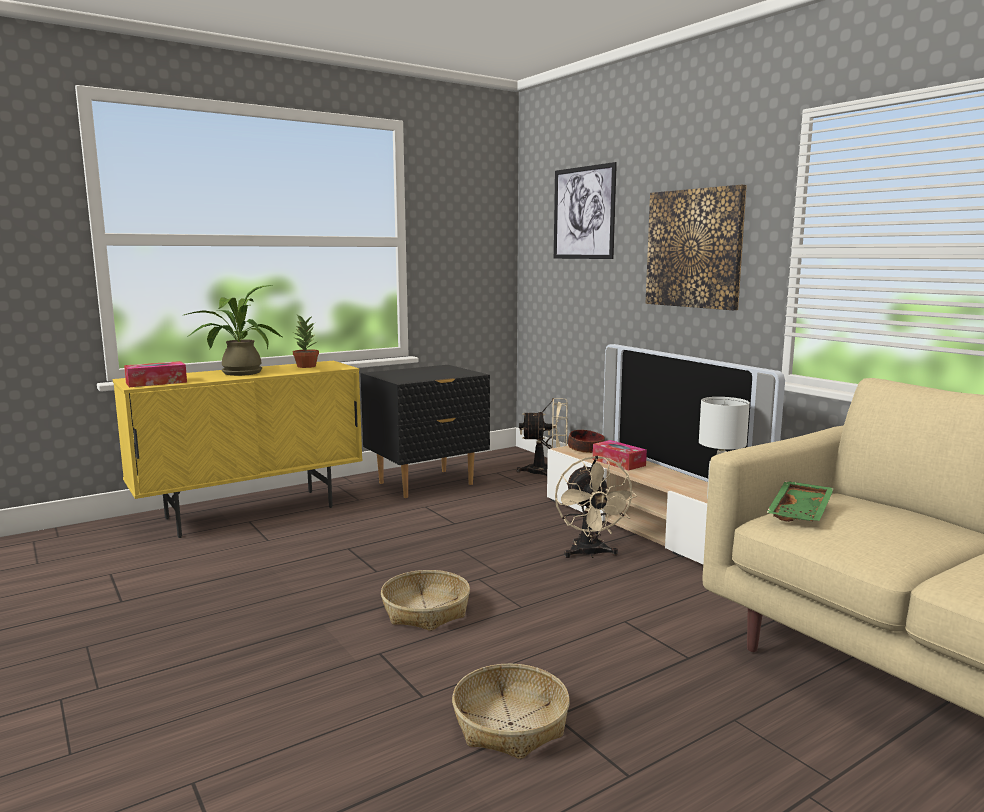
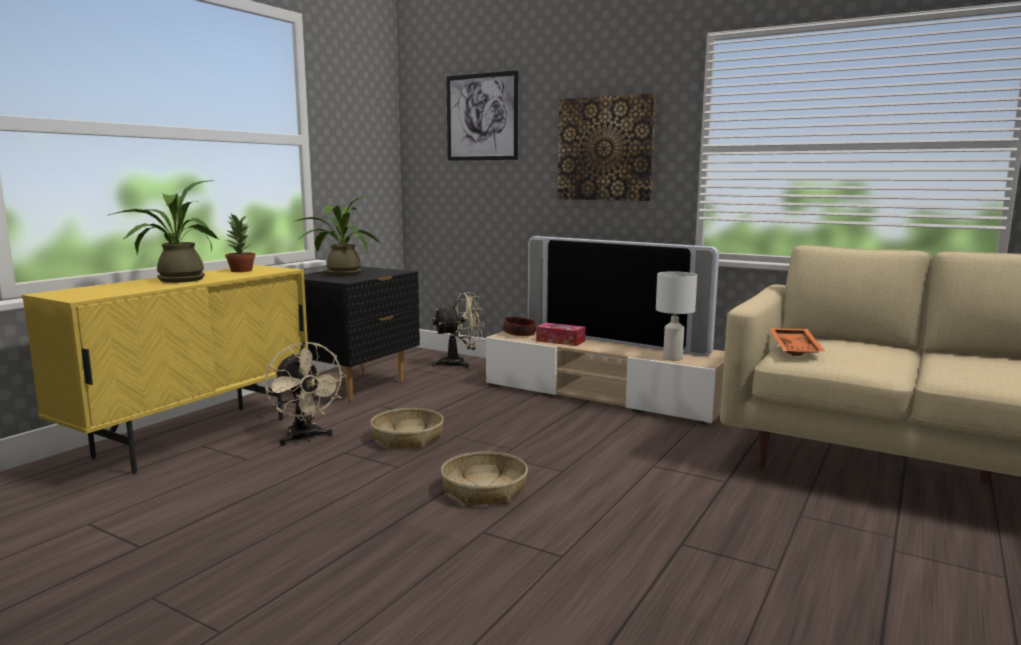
camera: 25 degrees left, 0 degrees up
tissue box [124,361,187,387] -> none
basket [452,664,570,759] -> basket moved to [371,408,444,450]
beige fan [555,456,637,558] -> beige fan moved to [265,341,346,446]
green tray [766,481,834,521] -> orange tray [769,328,825,356]
none -> potted plant [295,195,381,276]

